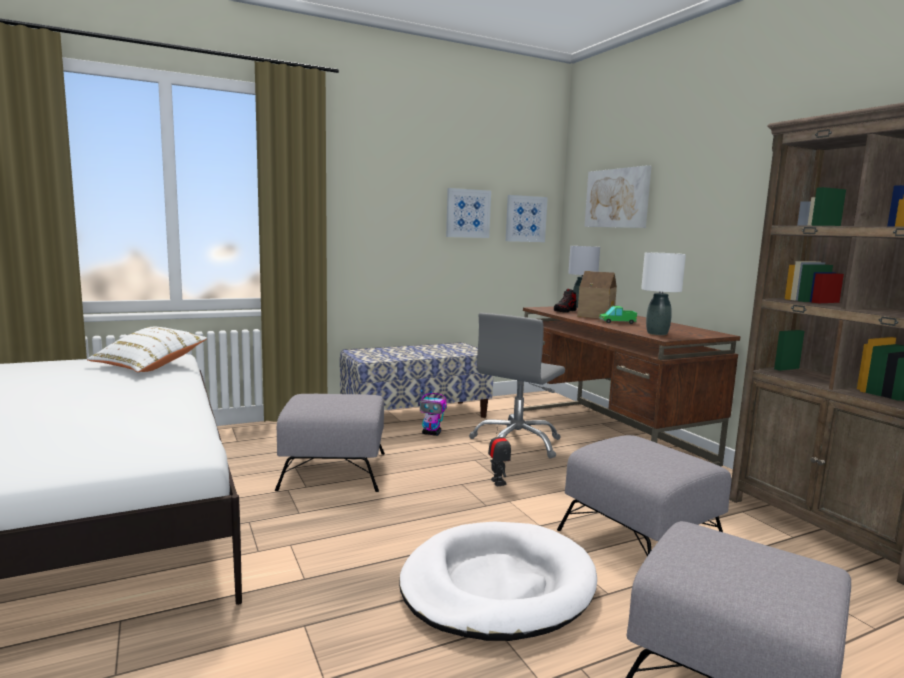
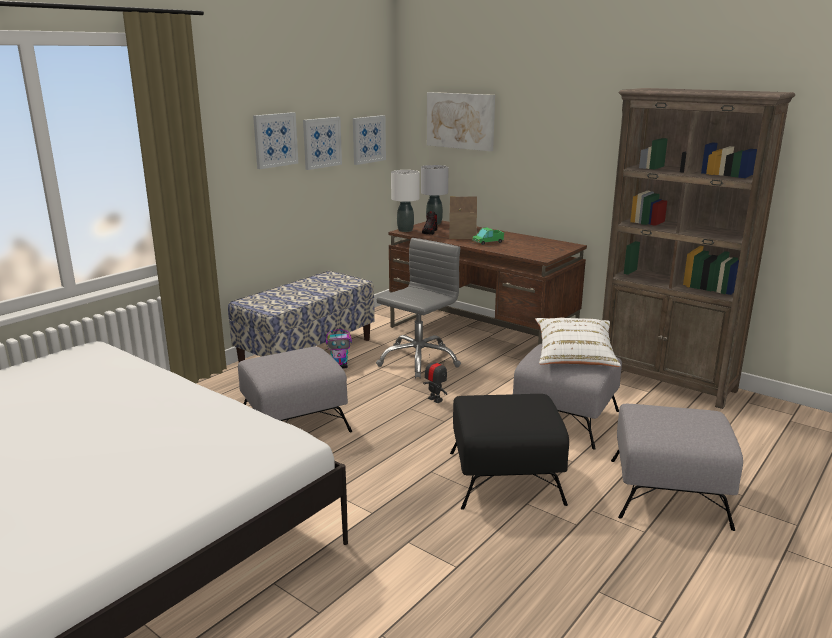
camera: 25 degrees left, 10 degrees up
white pillow [87,327,207,372] -> white pillow moved to [535,317,621,367]
white dog bed [399,522,597,641] -> black ottoman [450,394,569,510]
grey office chair [469,313,565,459] -> grey office chair turned 150 degrees counterclockwise [376,238,461,379]
white table lamp [641,252,686,335] -> white table lamp moved to [391,170,420,232]
none -> picture [253,112,298,169]

